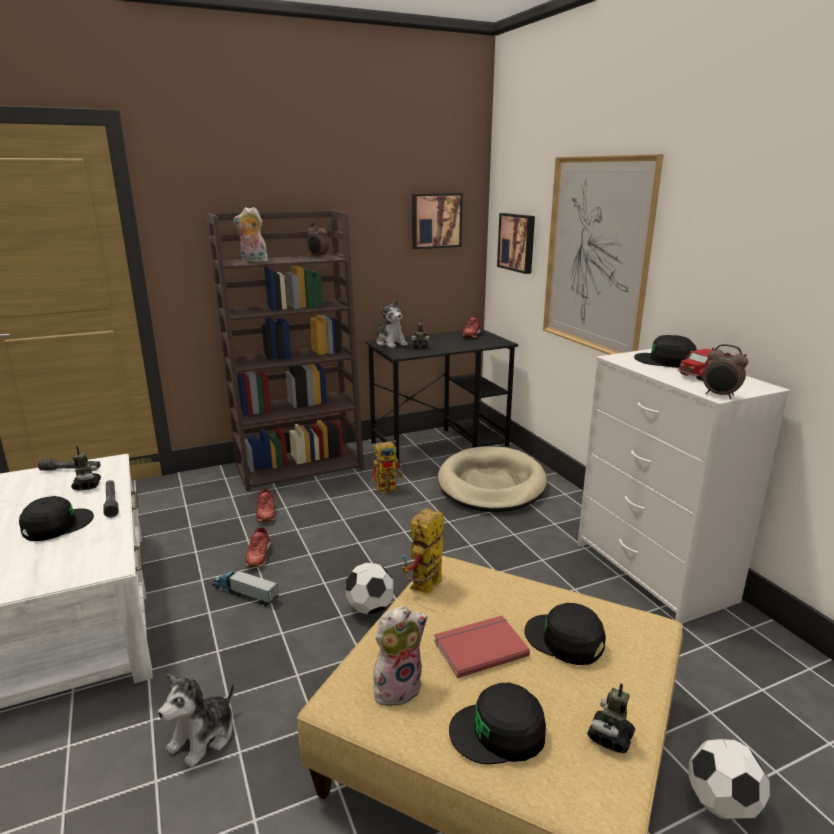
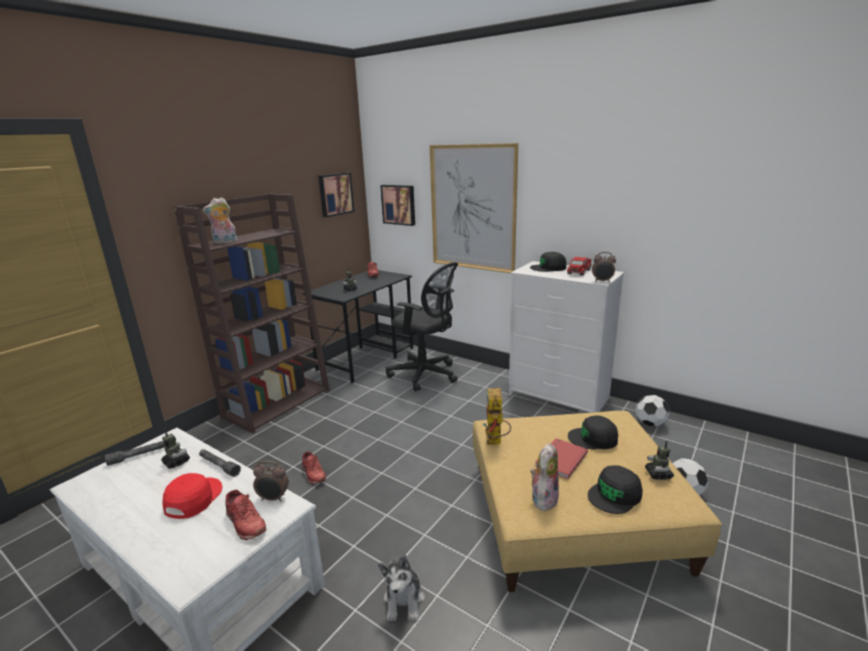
camera: 30 degrees left, 0 degrees up
black cap [19,496,94,541] -> red cap [163,473,222,519]
toy truck [212,569,279,606] -> none
red shoe [256,489,275,523] -> red shoe moved to [225,490,266,540]
alarm clock [306,223,329,258] -> alarm clock moved to [253,461,289,502]
football [345,562,393,614] -> football moved to [635,395,670,426]
toy robot [372,440,403,494] -> none
plush toy [376,299,408,348] -> none
beige dog bed [438,447,547,512] -> black office chair [386,262,458,392]

